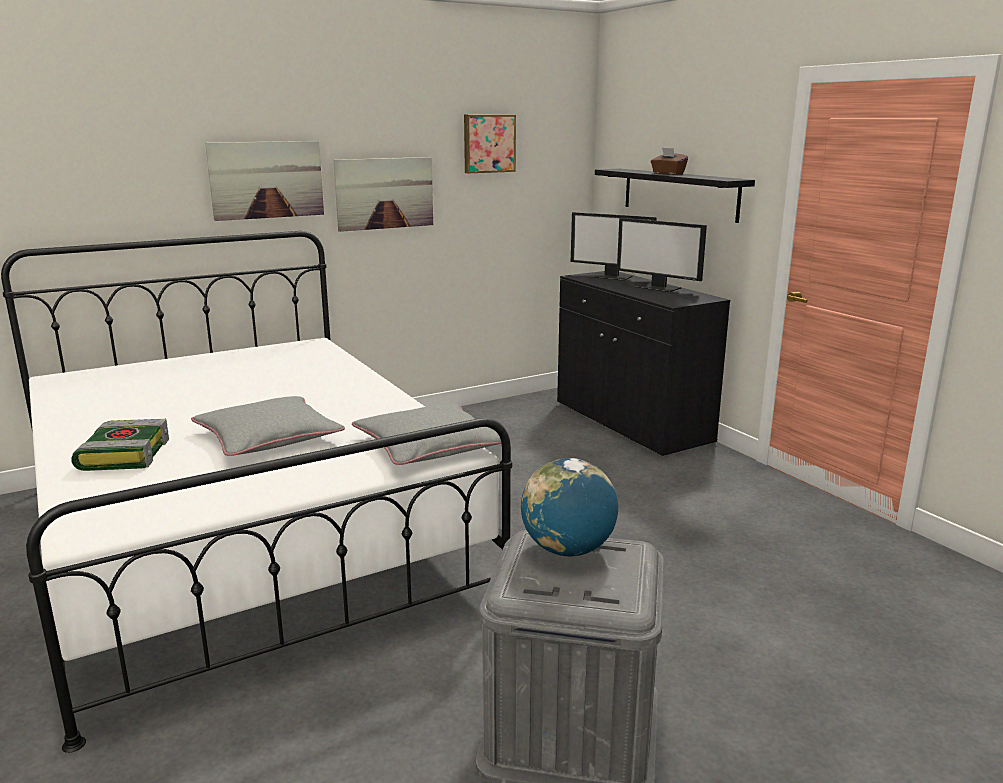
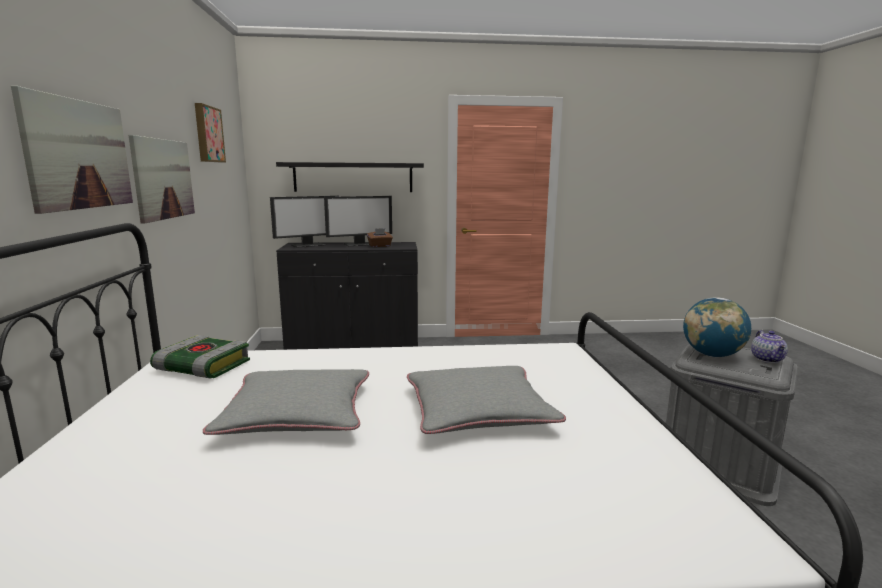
camera: 65 degrees left, 5 degrees down
book [71,419,169,471] -> book moved to [150,335,250,379]
grey pillow [352,403,502,465] -> grey pillow moved to [203,369,369,435]
brown tissue box [651,148,688,175] -> brown tissue box moved to [367,228,393,247]
none -> teapot [751,330,788,363]

